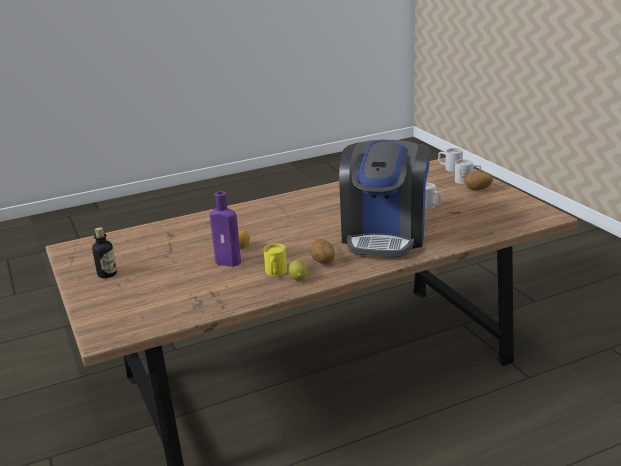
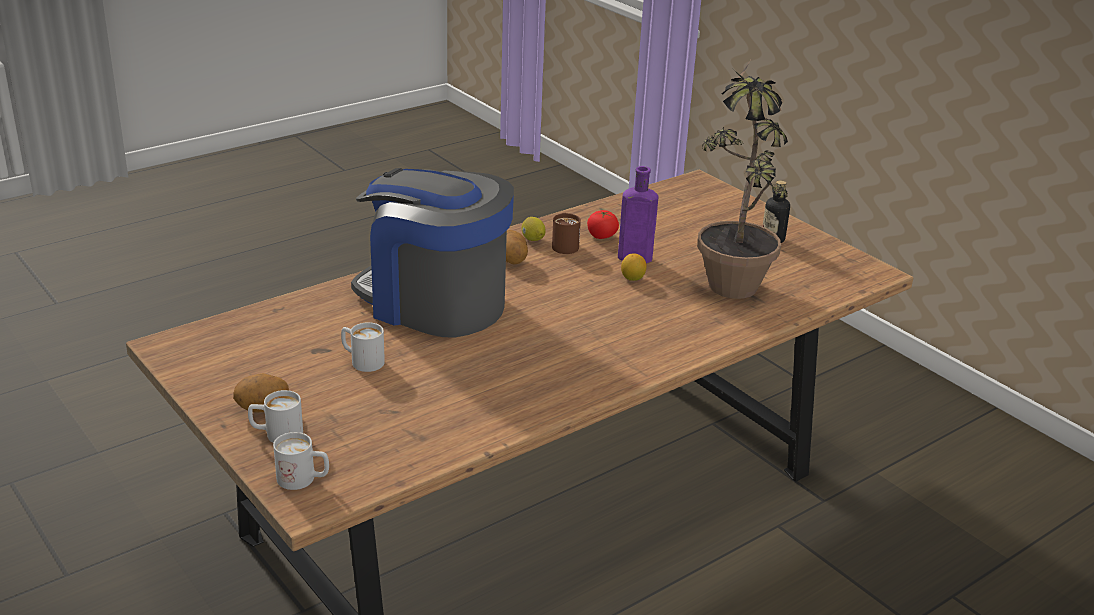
camera: 165 degrees right, 5 degrees up
yellow mug [264,244,287,276] -> brown mug [552,213,581,254]
coffee machine [339,140,431,257] -> coffee machine turned 60 degrees counterclockwise [351,168,514,337]
none -> tomato [587,210,619,239]
none -> potted plant [697,58,788,299]

